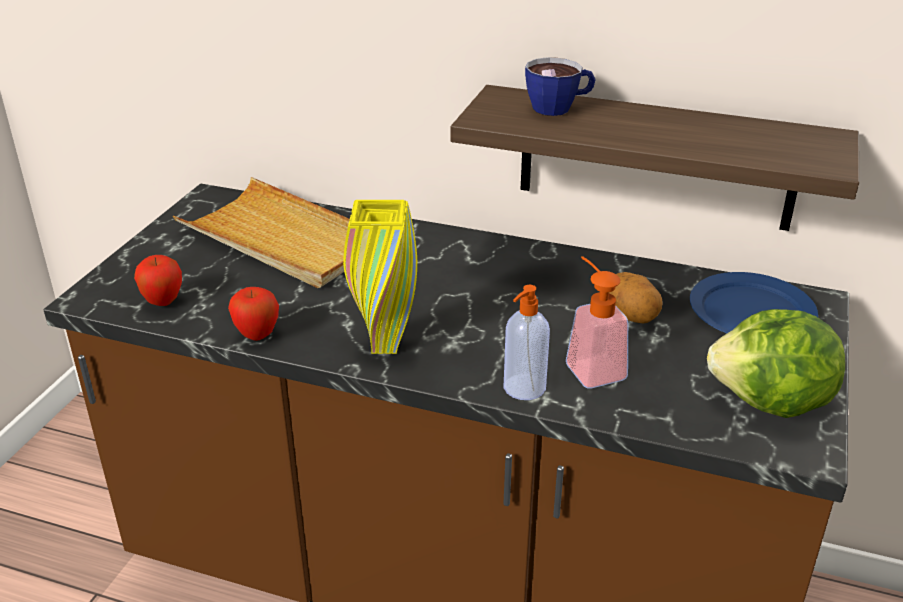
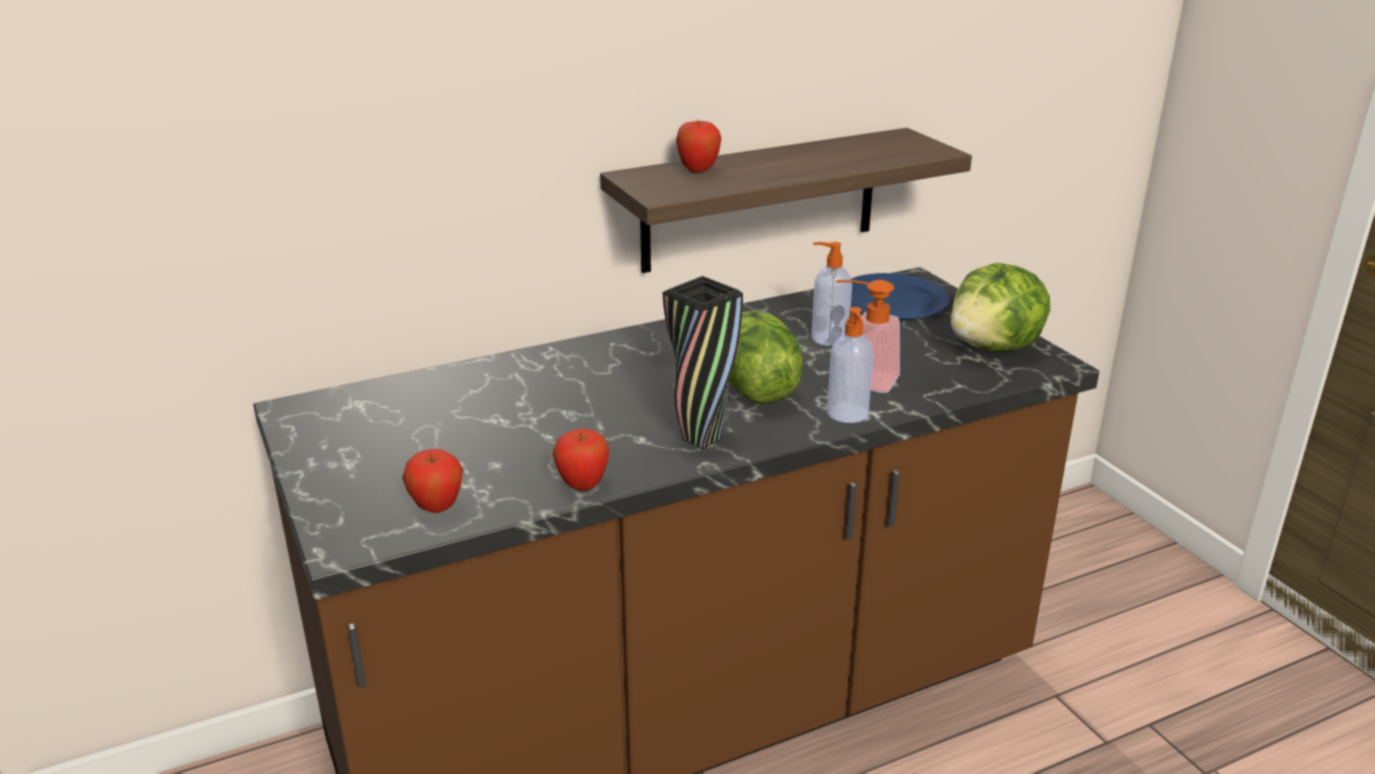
camera: 45 degrees left, 5 degrees down
beige tray [173,177,350,288] -> none
yellow vase [343,200,417,354] -> black vase [663,276,743,449]
cup [525,57,596,116] -> apple [676,119,721,173]
potato [609,272,662,324] -> soap dispenser [811,242,852,346]
none -> lettuce [729,311,803,404]

